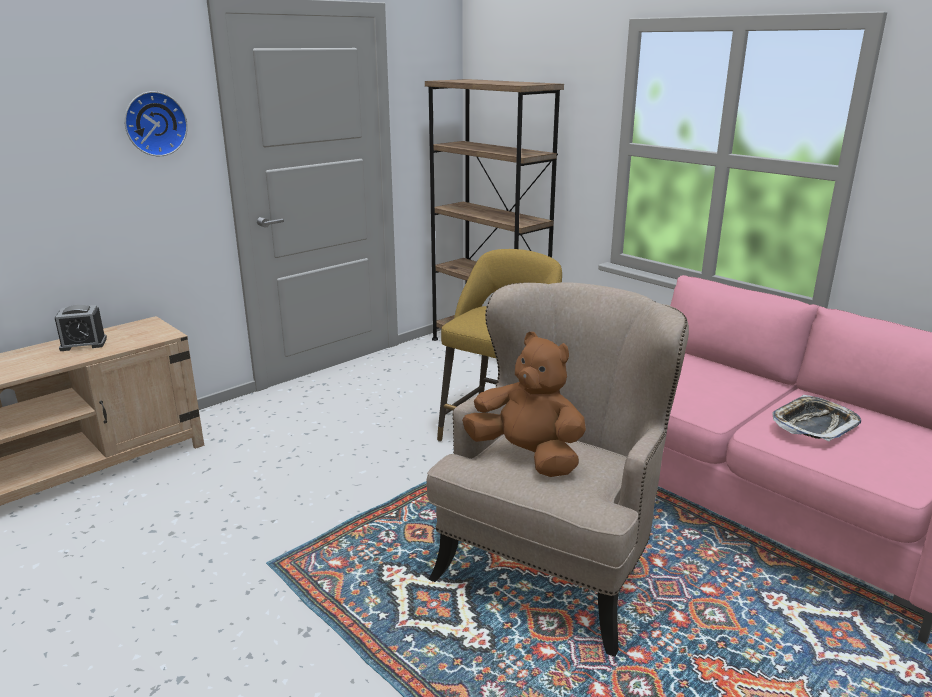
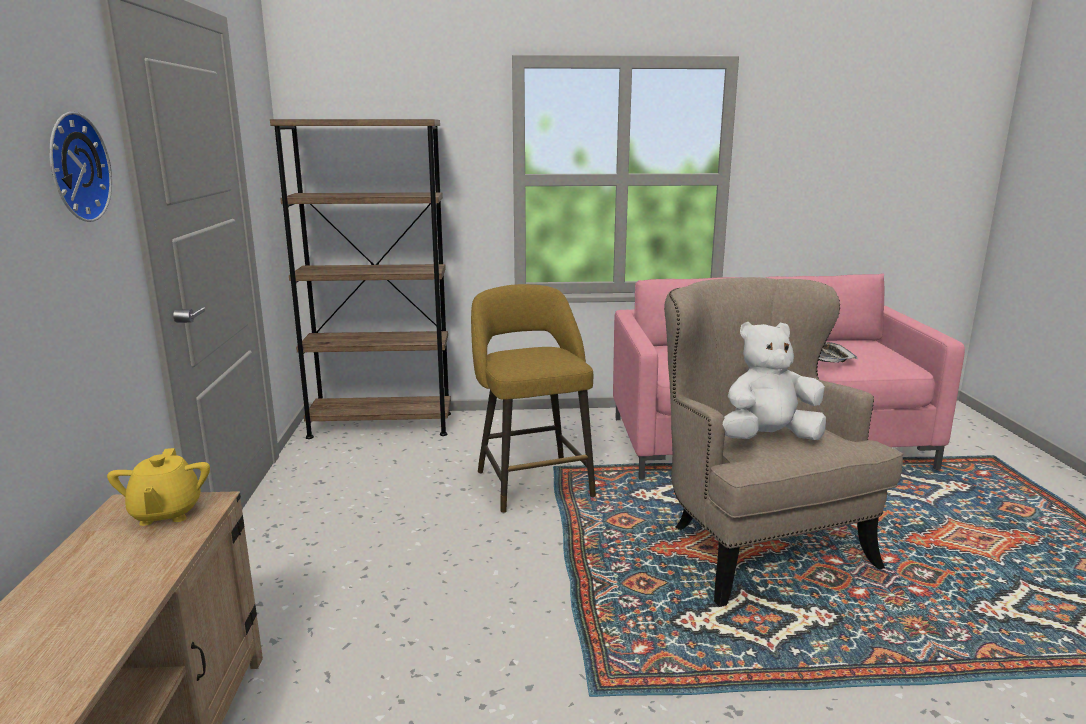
camera: 50 degrees left, 5 degrees down
alarm clock [55,305,107,351] -> none
brown plush toy [462,332,586,477] -> white plush toy [723,322,826,440]
none -> yellow teapot [107,448,210,526]

